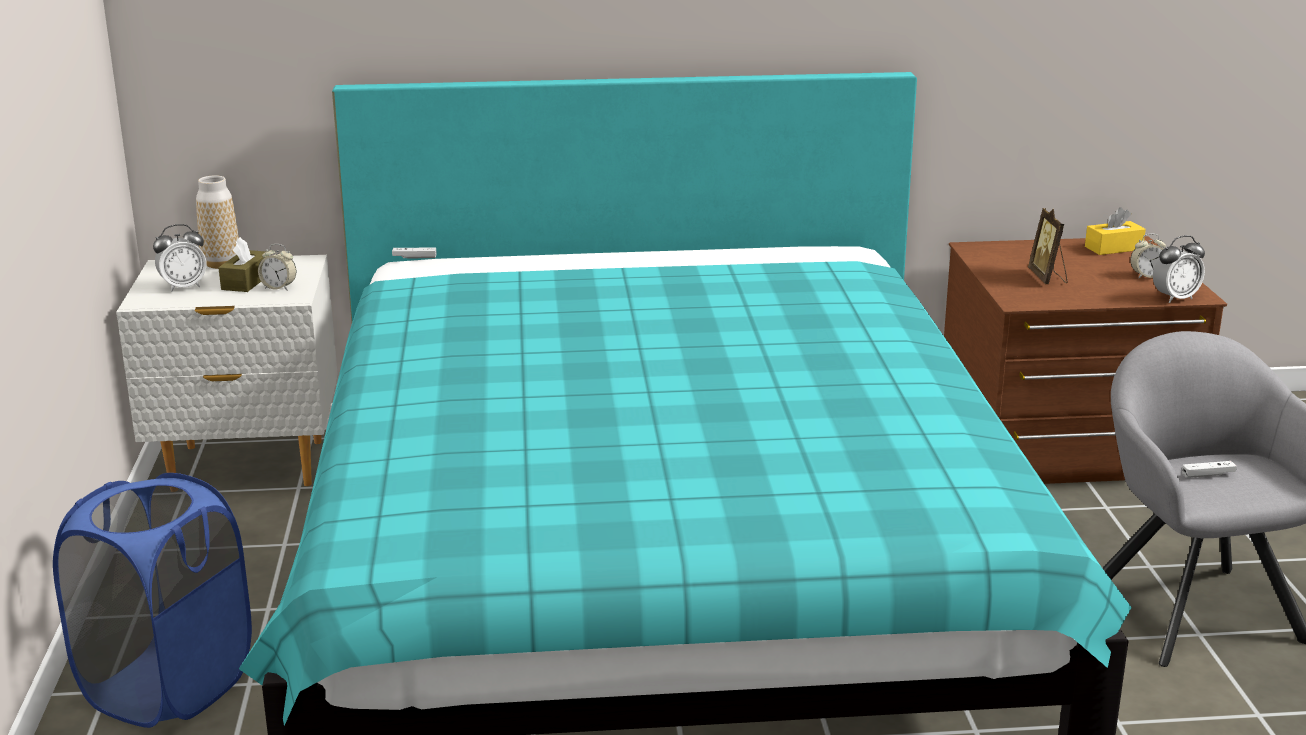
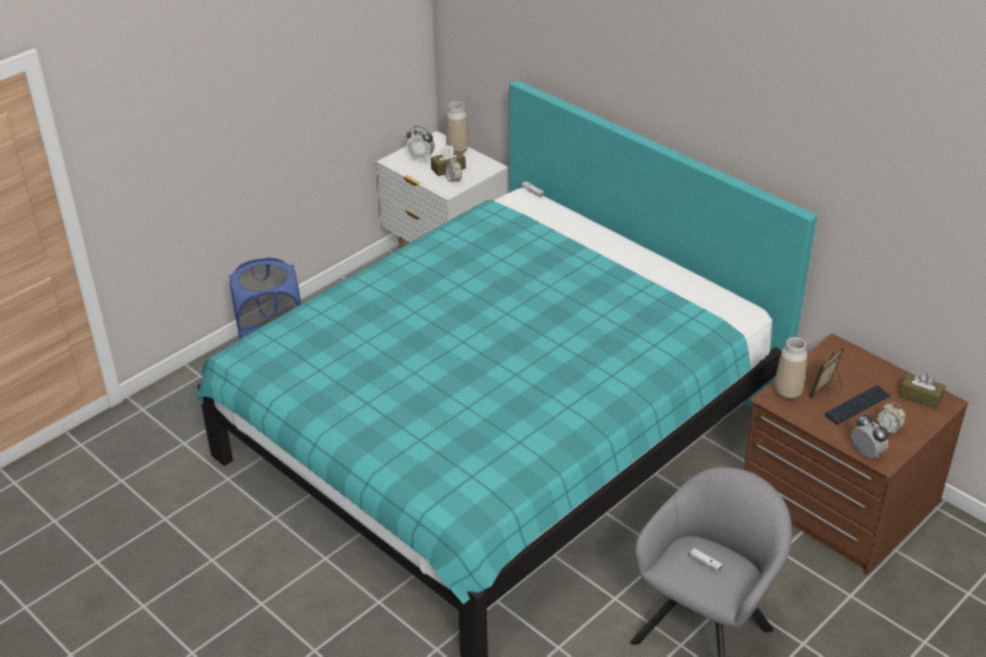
camera: 50 degrees right, 15 degrees up
yellow tissue box [1085,207,1146,255] -> brown tissue box [899,373,946,409]
alarm clock [1153,235,1205,303] -> alarm clock turned 150 degrees counterclockwise [851,414,889,459]
none -> vase [775,337,807,400]
none -> keyboard [825,385,891,425]

